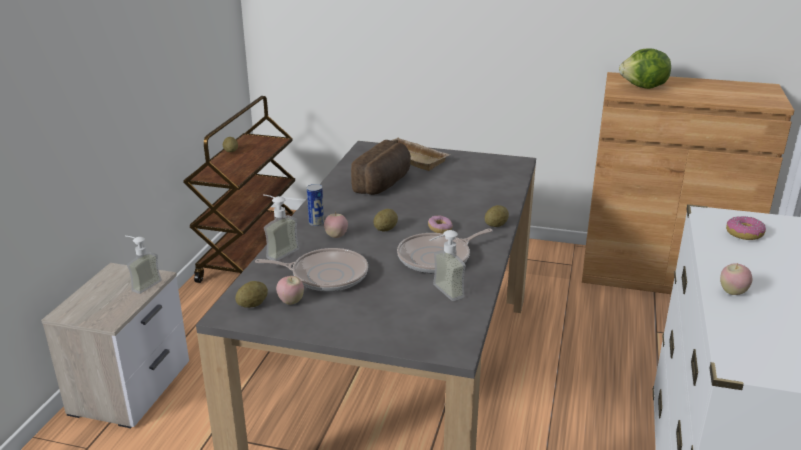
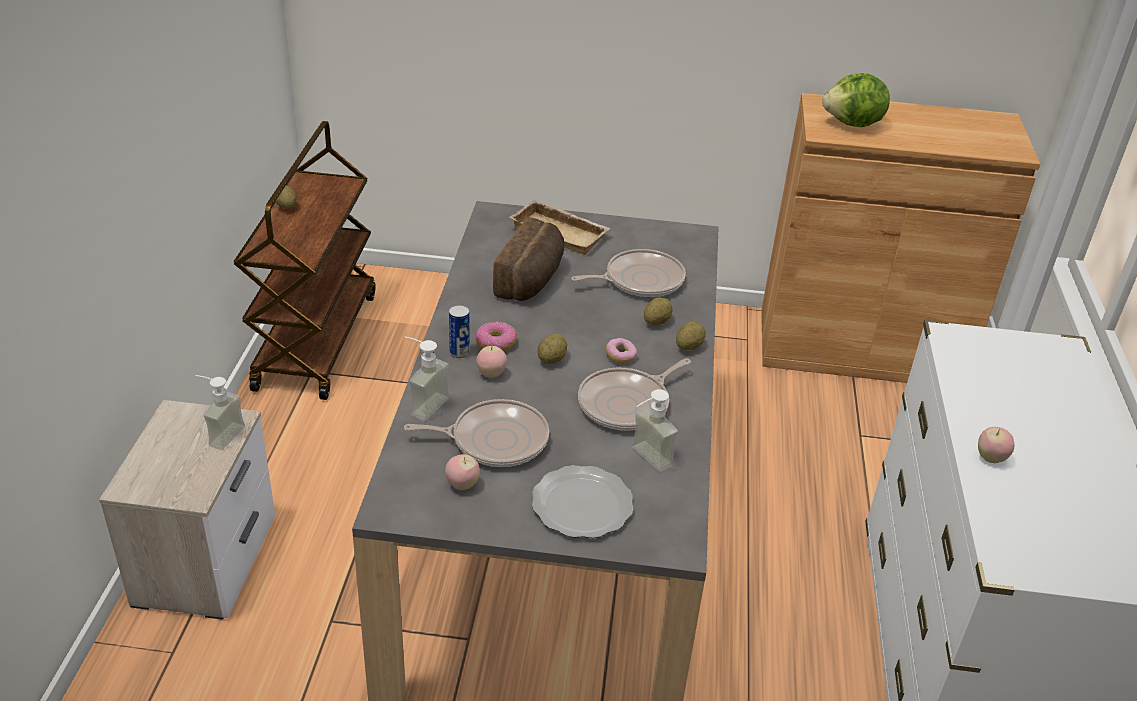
camera: 10 degrees left, 10 degrees up
potato [235,281,268,308] -> potato moved to [644,298,673,325]
donut [726,216,766,240] -> donut moved to [475,322,517,351]
none -> plate [532,465,633,538]
none -> frying pan [571,249,686,297]

